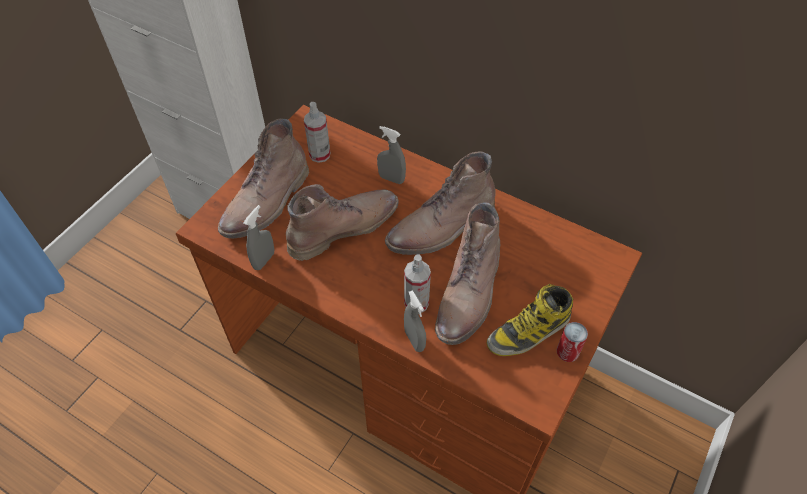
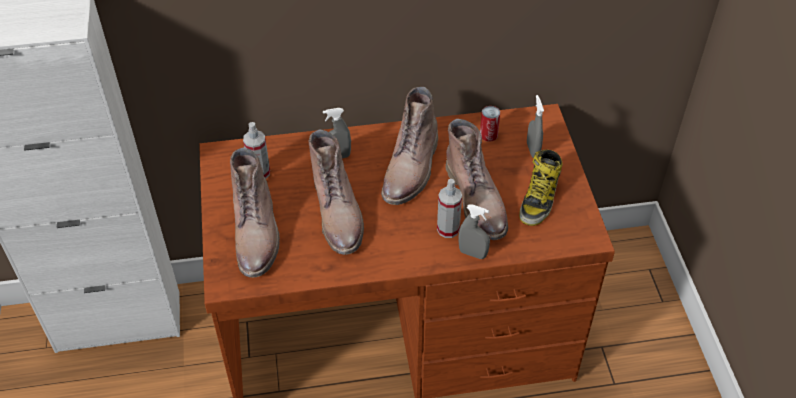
camera: 40 degrees left, 5 degrees down
grey spray bottle [243,205,274,270] -> grey spray bottle moved to [527,95,544,158]
brown boot [286,184,399,261] -> brown boot turned 150 degrees clockwise [309,129,364,255]
can [557,322,588,362] -> can moved to [480,106,500,142]

